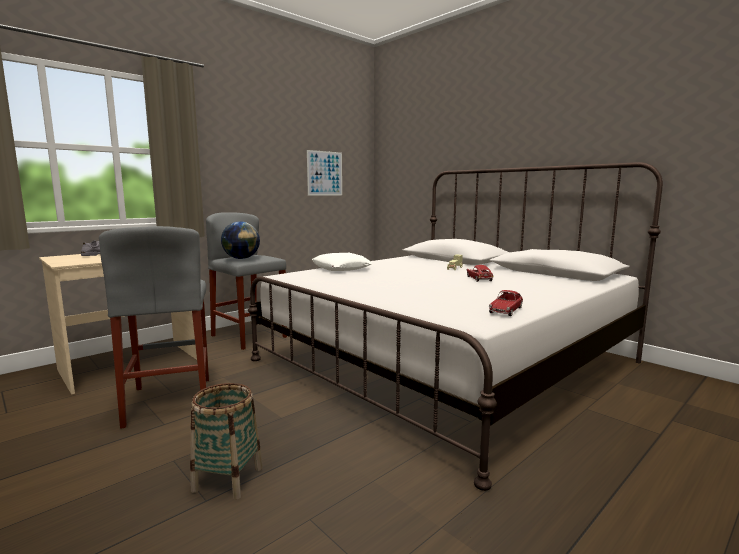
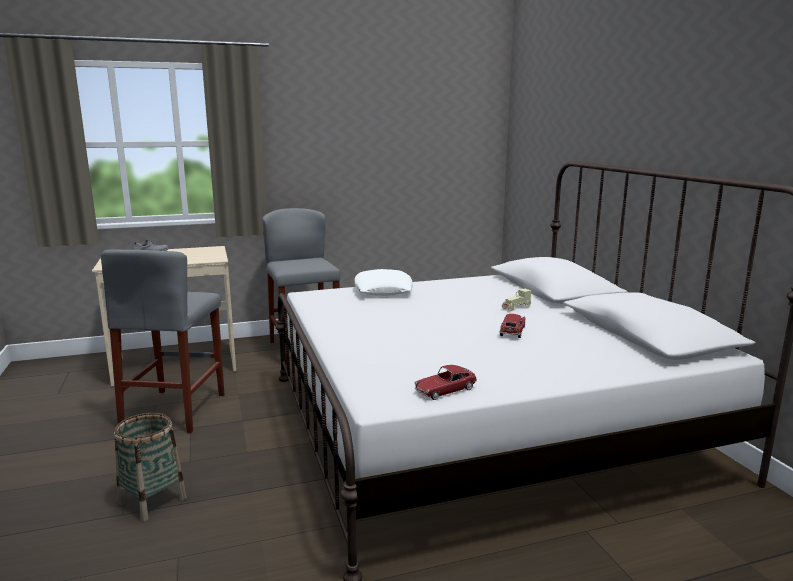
camera: 25 degrees right, 5 degrees up
globe [221,221,260,259] -> none
picture [307,150,342,196] -> none

